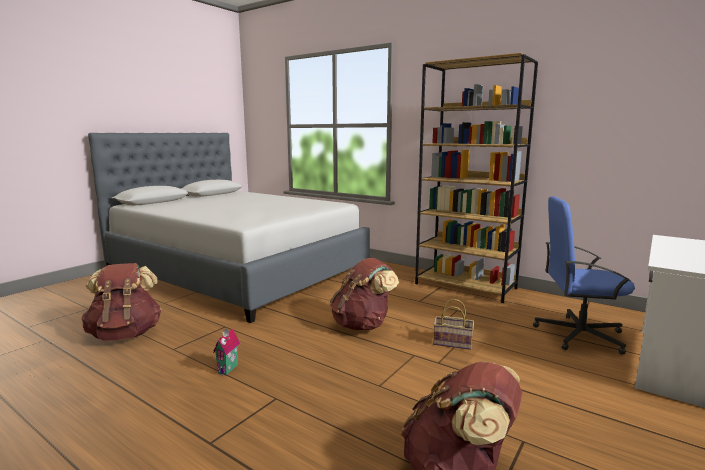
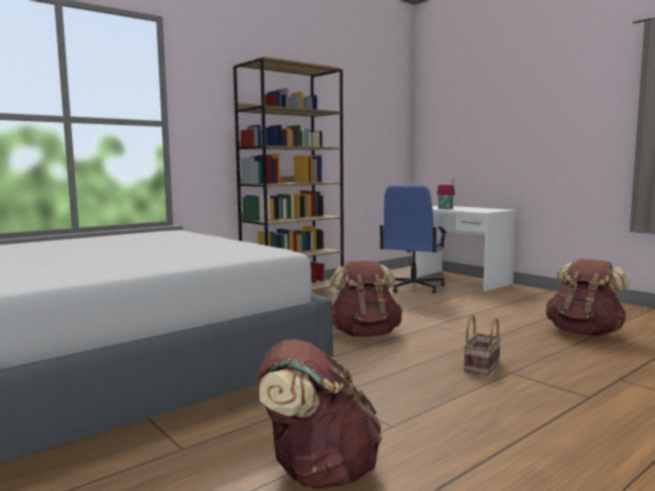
camera: 75 degrees left, 5 degrees down
toy house [213,329,240,375] -> toy house moved to [437,179,455,209]
basket [433,299,474,350] -> basket moved to [464,315,501,376]

